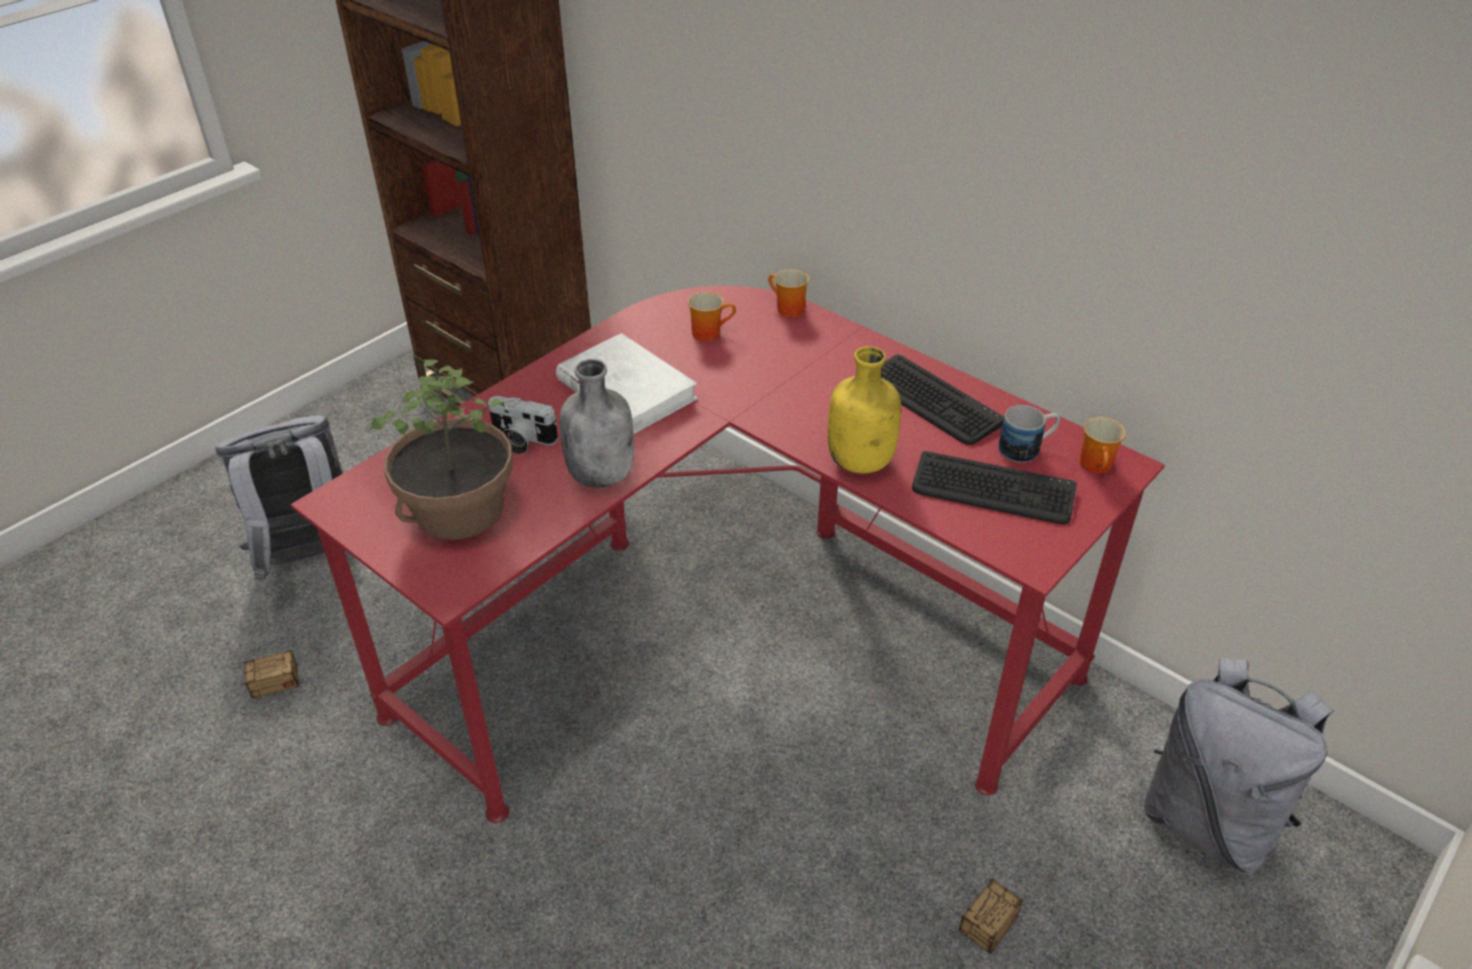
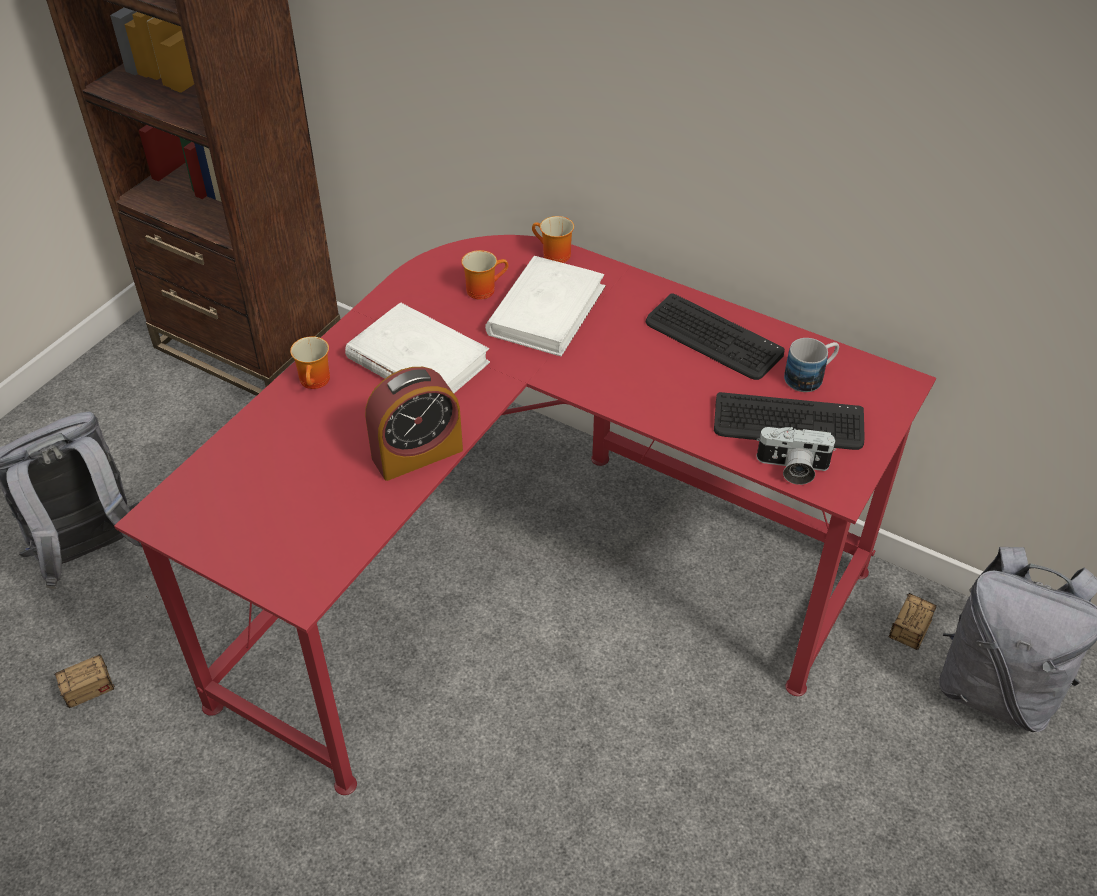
camera: 10 degrees left, 5 degrees up
potted plant [371,360,513,540] -> none
camera [488,396,558,454] -> camera moved to [756,427,836,485]
grey bottle [559,359,634,487] -> alarm clock [365,367,463,481]
yellow bottle [828,346,901,474] -> none
storage box [959,879,1023,953] -> storage box moved to [889,593,937,650]
mug [1079,417,1126,473] -> mug moved to [290,336,330,389]
none -> white book [485,256,606,356]

